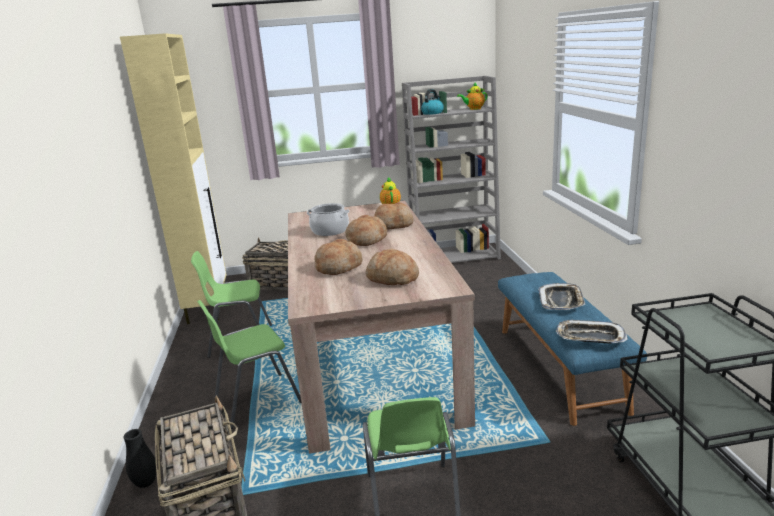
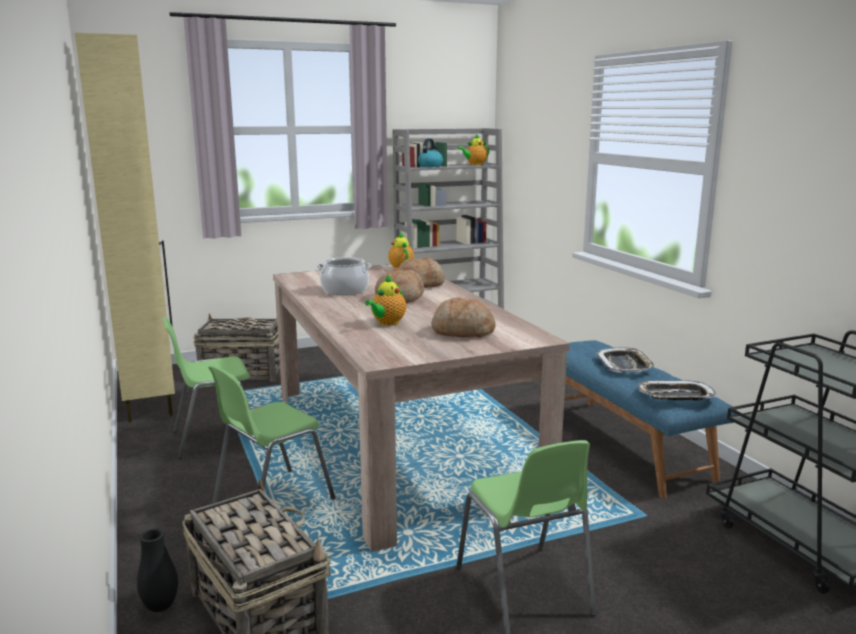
camera: 15 degrees left, 5 degrees down
bread [314,239,363,275] -> teapot [365,274,406,326]

